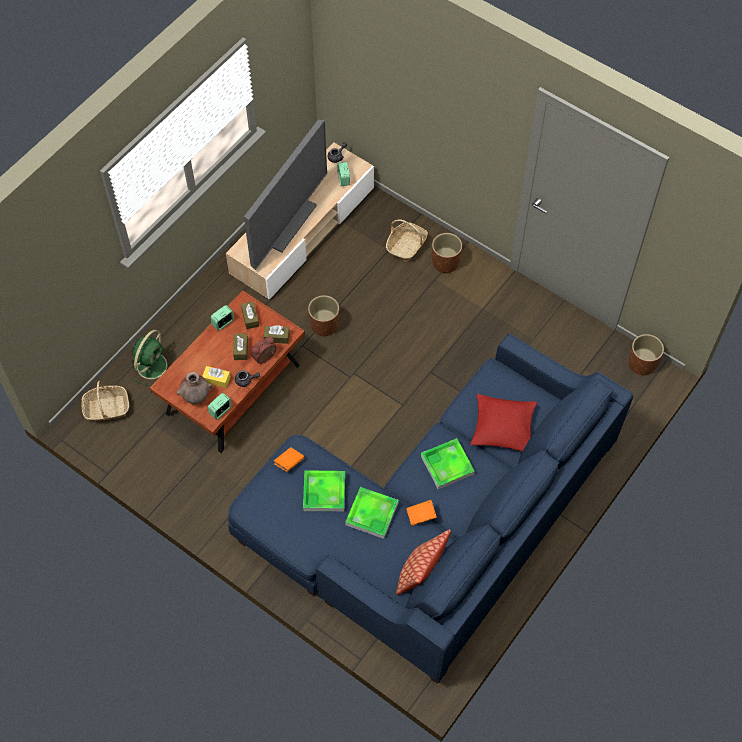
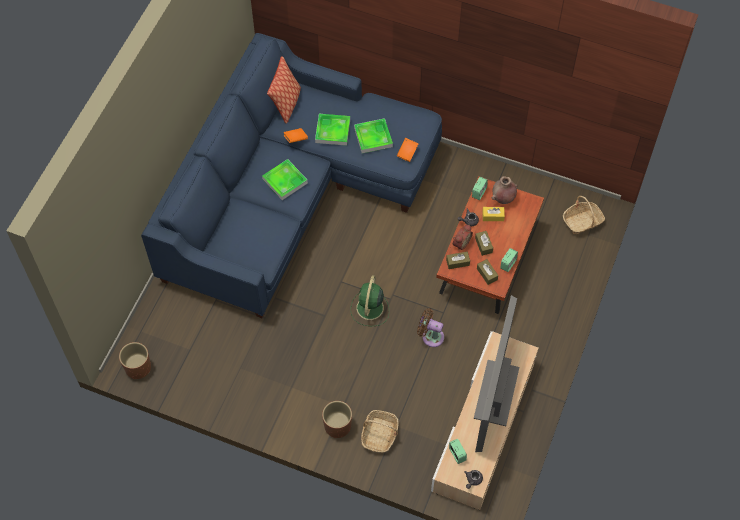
camera: 165 degrees right, 0 degrees up
green fan [131,330,175,385] -> green fan moved to [351,275,389,327]
brown planter [308,295,339,337] -> brown fan [417,308,444,347]
red pillow [471,394,537,451] -> none

